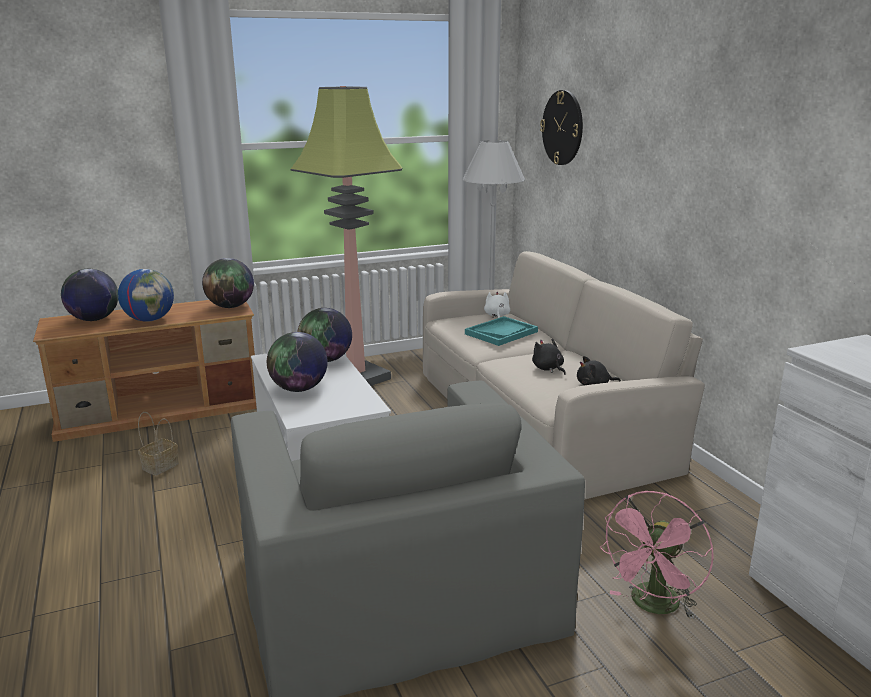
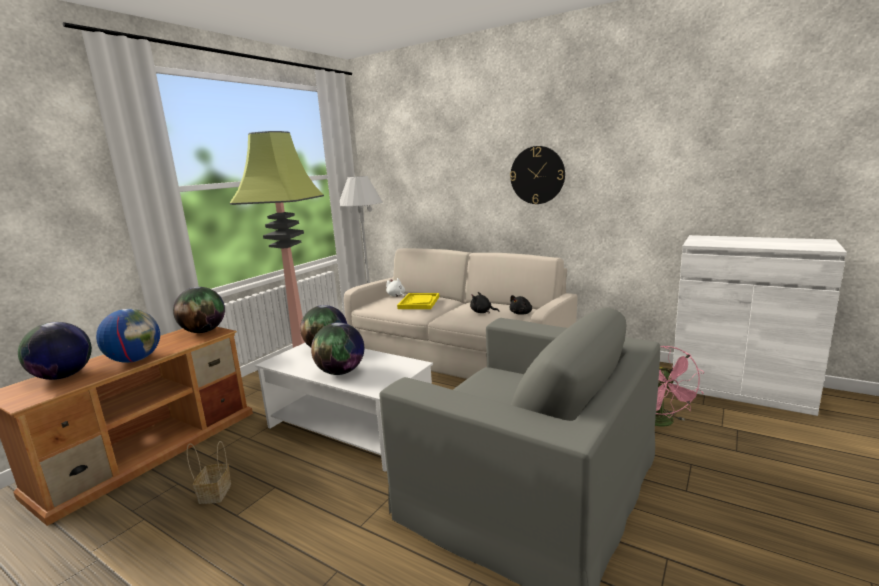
camera: 35 degrees left, 5 degrees down
turquoise tray [465,316,538,346] -> yellow tray [397,293,439,309]
wall clock [540,90,583,165] -> wall clock moved to [510,146,565,204]

